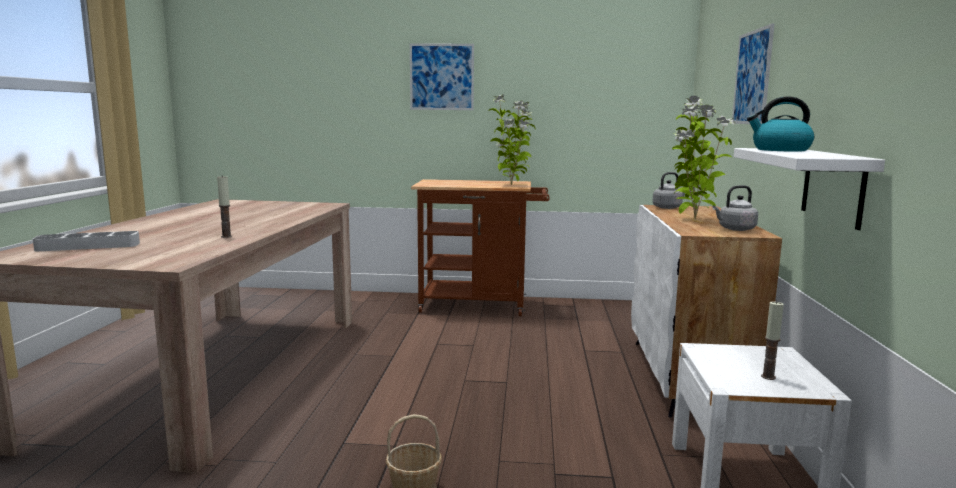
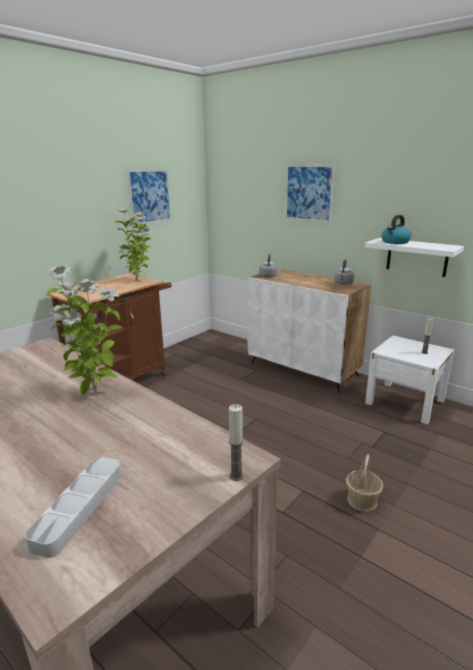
camera: 55 degrees left, 10 degrees up
candle [217,176,232,238] -> candle moved to [229,404,243,481]
picture [410,44,474,110] -> picture moved to [127,169,171,225]
potted plant [672,96,736,219] -> potted plant moved to [47,265,122,395]

